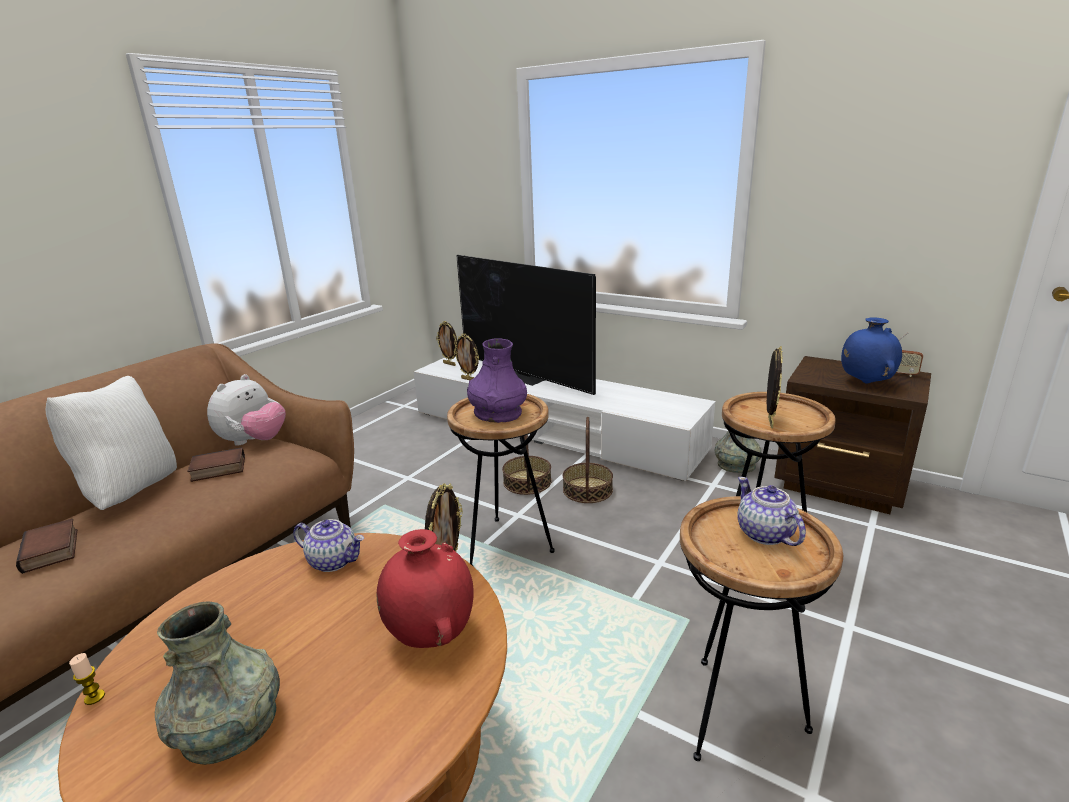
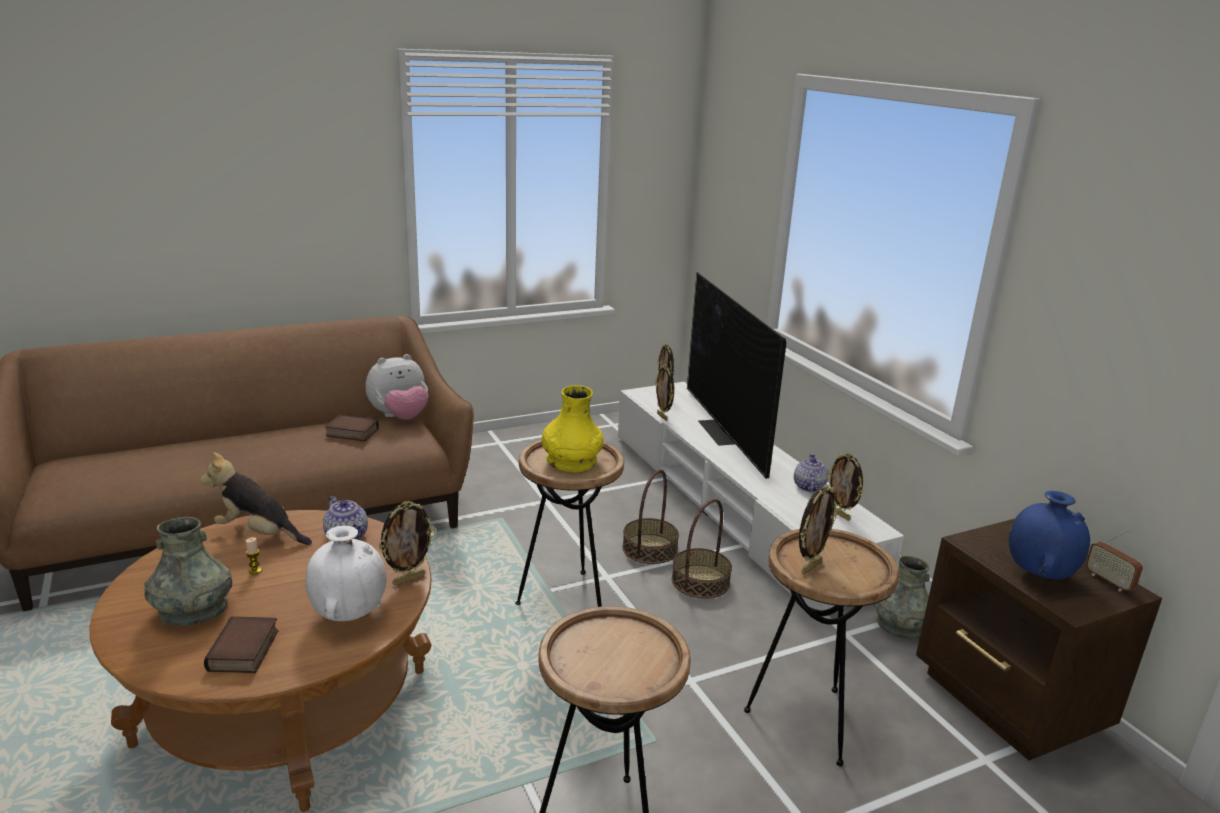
camera: 30 degrees right, 0 degrees up
book [16,519,77,574] -> book moved to [204,616,278,673]
white pillow [46,376,177,510] -> none
candle [69,653,105,705] -> candle moved to [246,537,262,575]
red vase [377,529,474,648] -> white vase [305,526,387,621]
purple vase [467,338,527,423] -> yellow vase [542,385,604,473]
teapot [737,477,806,546] -> teapot moved to [794,453,829,492]
none -> plush toy [200,452,312,545]
none -> picture frame [827,452,864,521]

